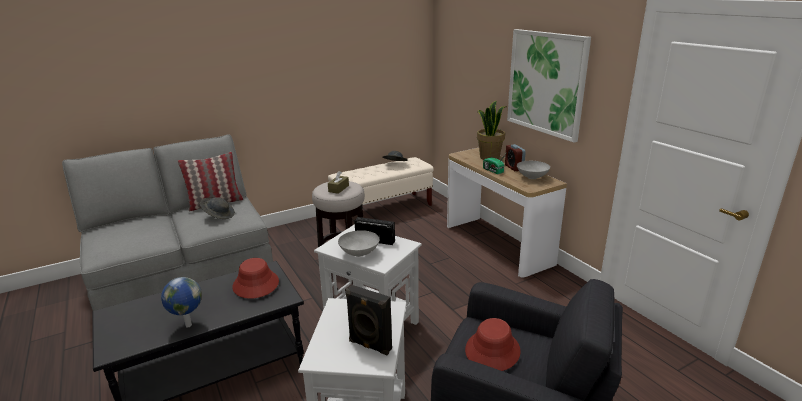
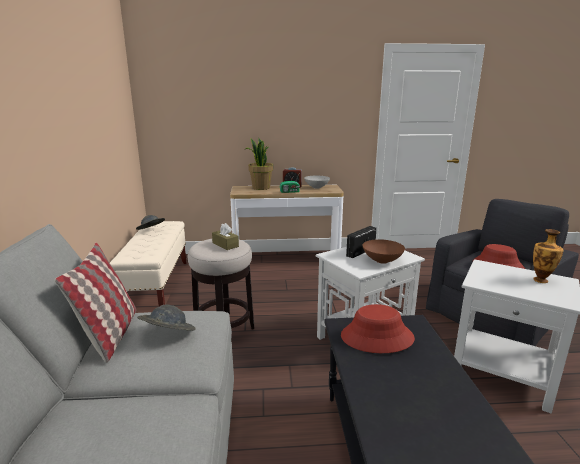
camera: 65 degrees left, 5 degrees down
globe [161,277,202,328] -> none
grey bowl [338,230,379,257] -> brown bowl [362,239,405,264]
black speaker [345,285,392,355] -> vase [533,229,564,283]
picture [507,29,591,142] -> none

